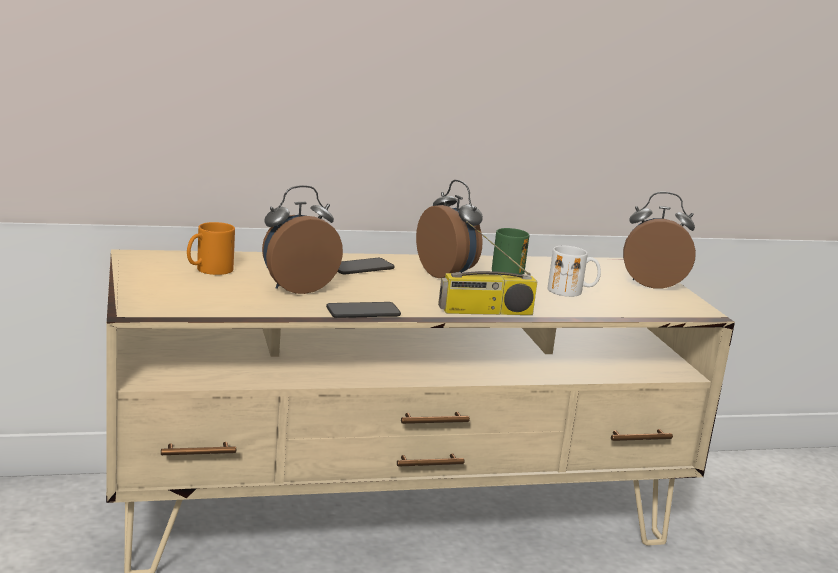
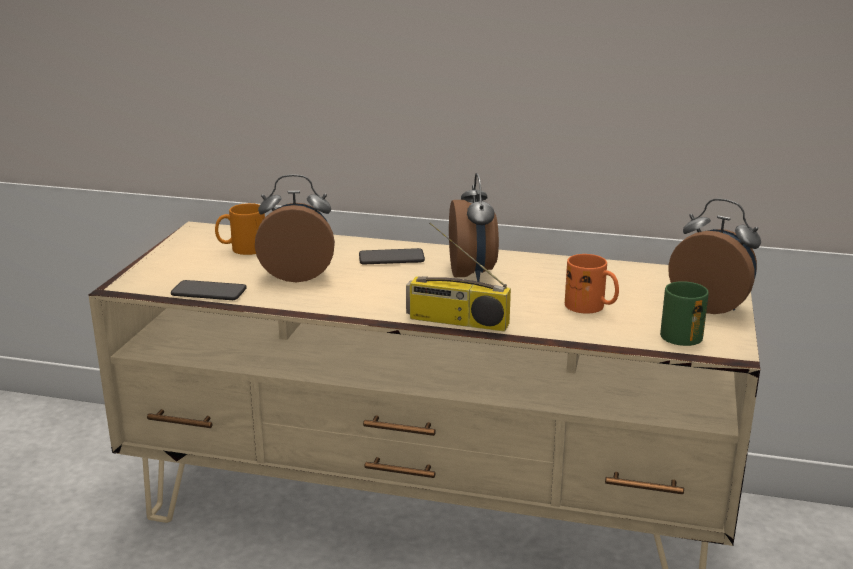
camera: 30 degrees right, 5 degrees up
phone [326,302,401,318] -> phone moved to [171,280,247,300]
green mug [492,228,529,275] -> green mug moved to [660,281,709,346]
white mug [548,246,601,297] -> orange mug [565,254,619,314]

